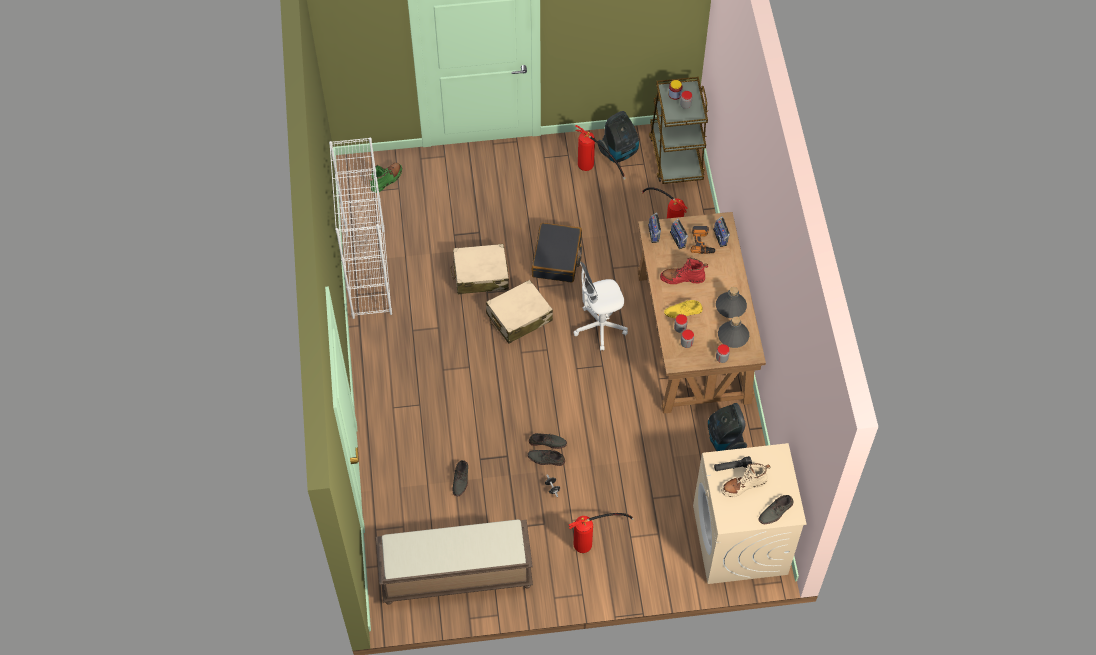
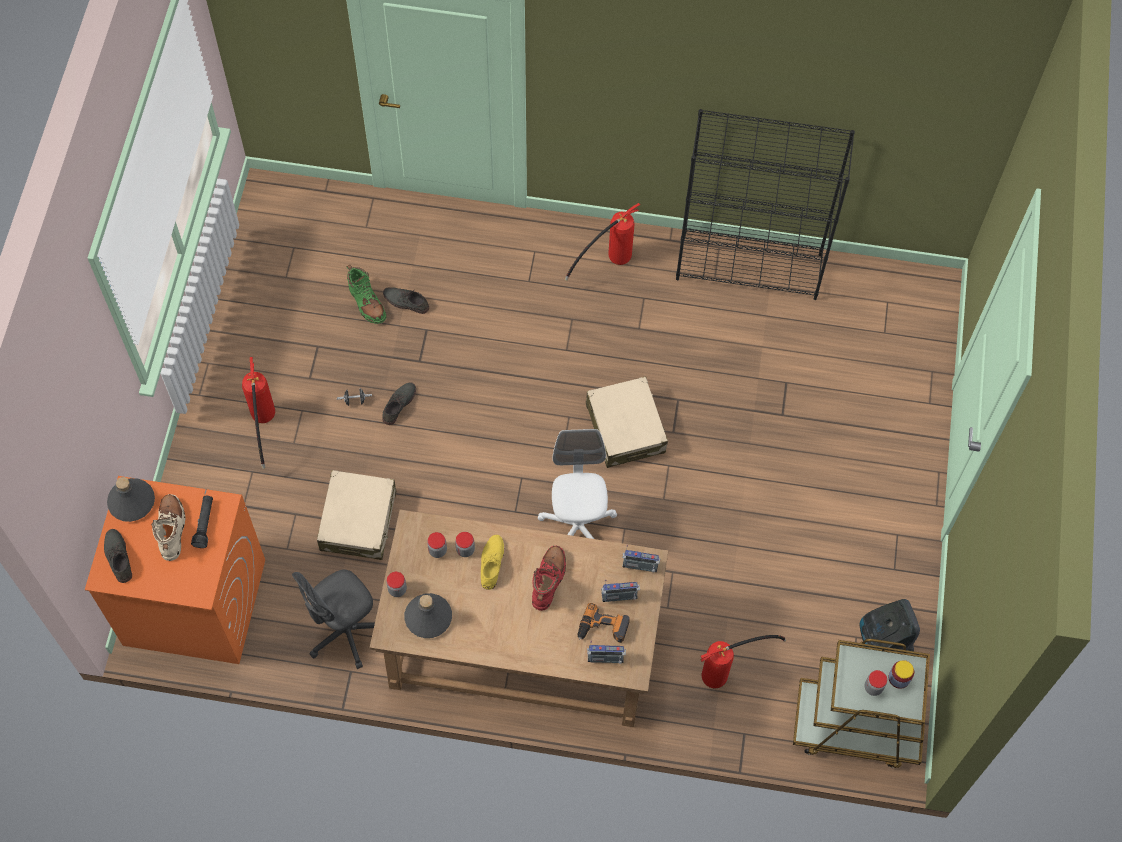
camera: 105 degrees right, 5 degrees up
white bookcase [329,137,392,319] -> black bookcase [676,109,855,300]
green boot [369,163,402,193] -> green boot moved to [347,264,386,324]
brown bench [376,520,533,605] -> none
beige suitcase [450,244,509,294] -> beige suitcase moved to [317,470,396,560]
grey shoe [529,433,567,449] -> none
black suitcase [532,223,582,283] -> none
fire extinguisher [575,125,626,180] -> fire extinguisher moved to [565,203,640,281]
beige washing machine [693,443,807,584] -> orange washing machine [85,476,265,664]
vacuum cleaner [708,403,747,451] -> grey office chair [292,569,375,669]
grey bottle [716,287,747,318] -> grey bottle moved to [107,477,155,522]

